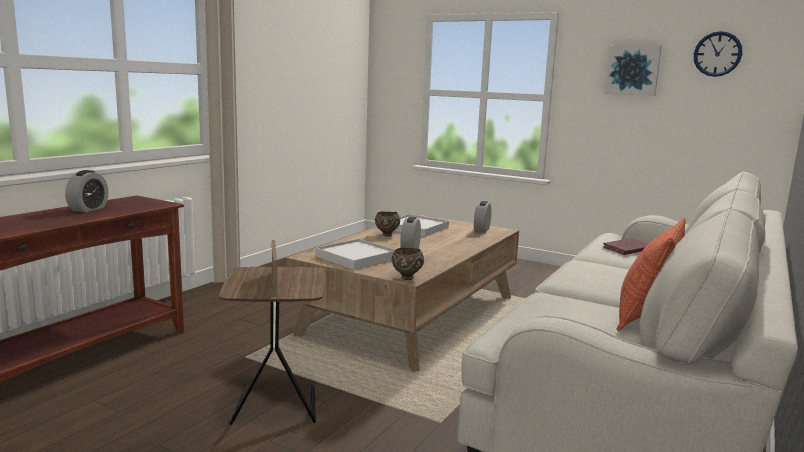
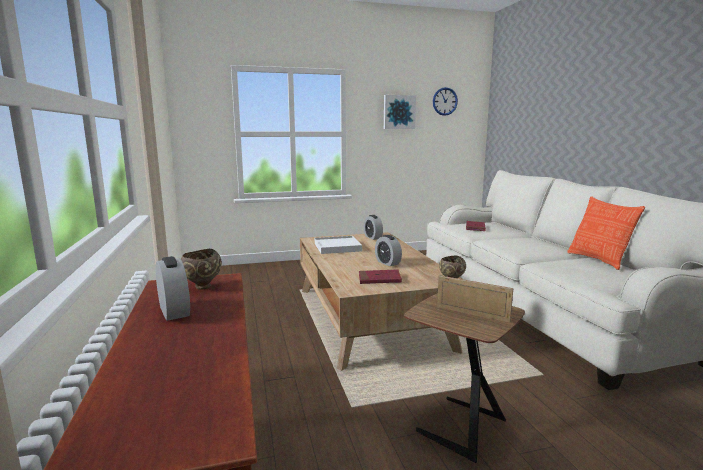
camera: 45 degrees left, 0 degrees up
white tray [315,239,395,270] -> red book [359,269,402,284]
brown bowl [375,212,400,236] -> brown bowl moved to [181,249,222,289]

